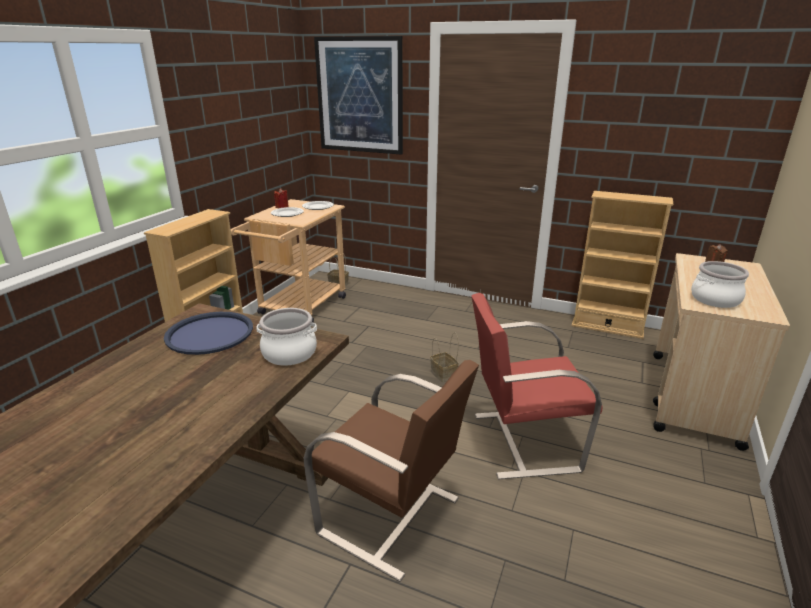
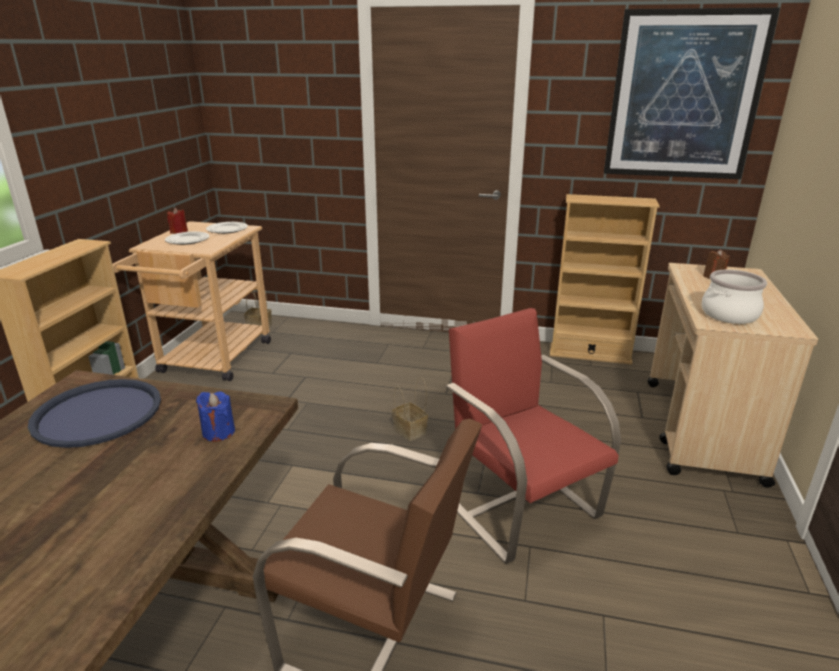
camera: 10 degrees left, 0 degrees up
cooking pot [257,308,317,366] -> blue candle [196,391,235,441]
picture [314,36,403,155] -> picture moved to [604,8,780,179]
red chair [471,293,603,480] -> red chair turned 75 degrees clockwise [446,308,621,564]

